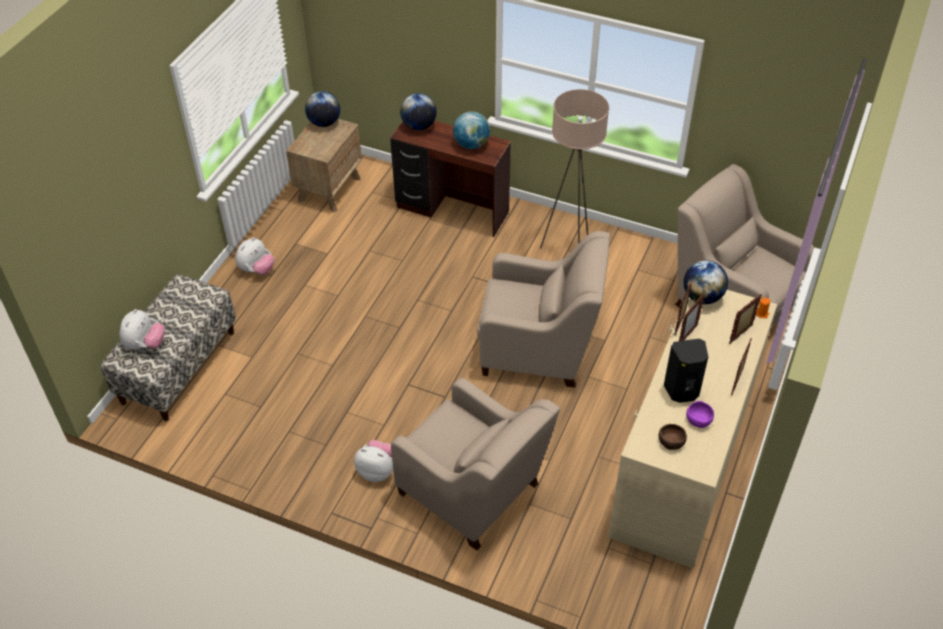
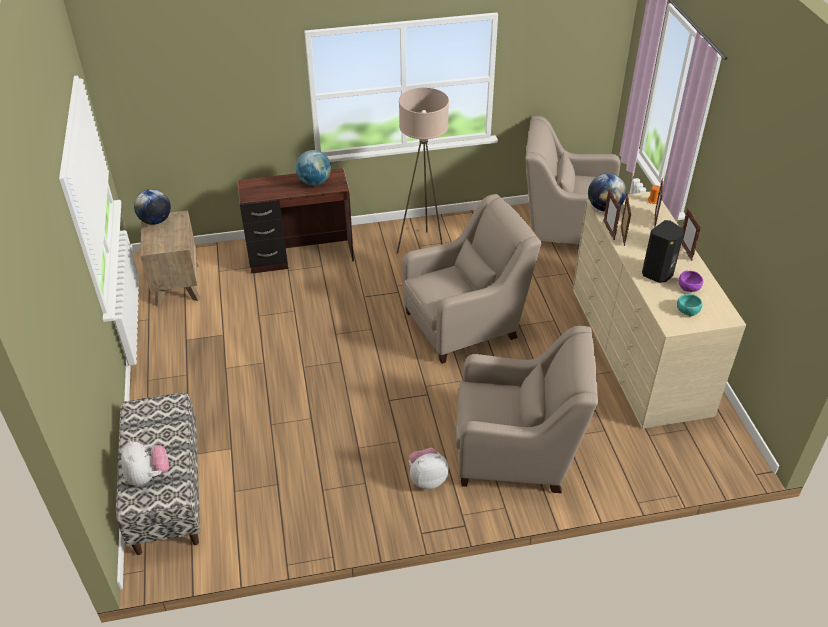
camera: 35 degrees left, 5 degrees down
plush toy [235,237,275,275] -> none
globe [400,93,437,130] -> none
brown bowl [659,424,687,450] -> turquoise bowl [677,294,703,316]

